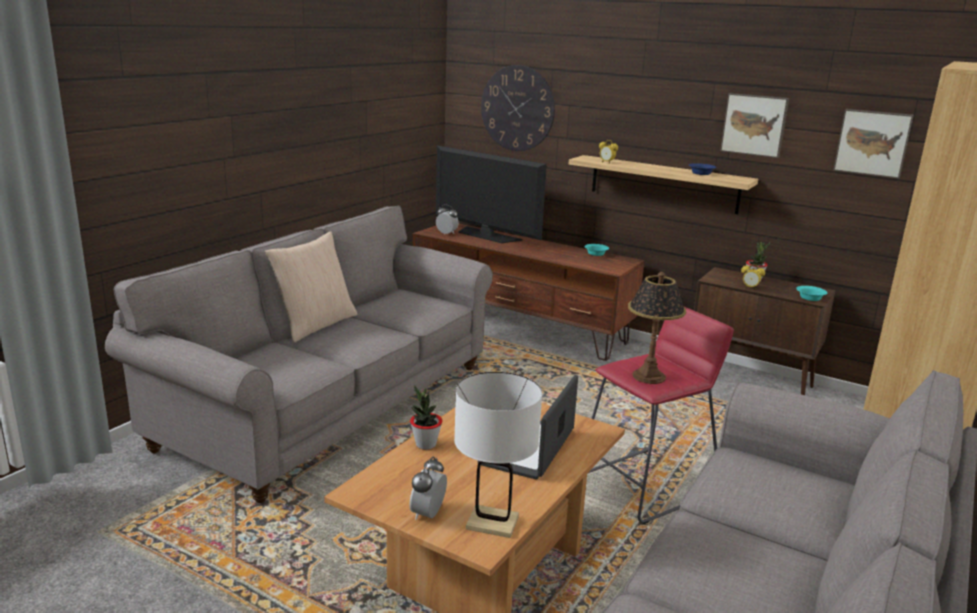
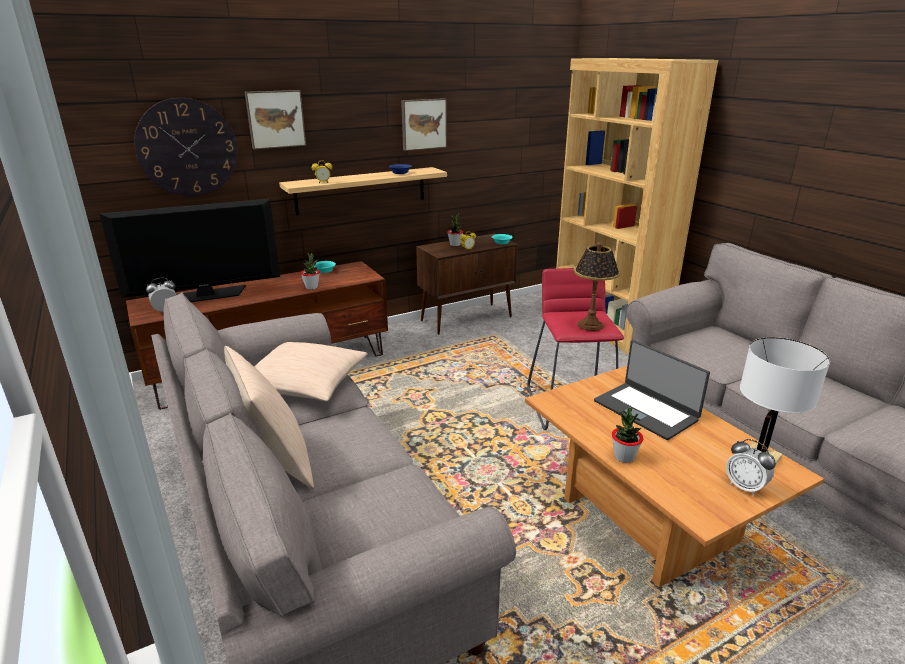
camera: 60 degrees left, 5 degrees up
picture [833,109,914,179] -> picture moved to [245,90,306,149]
none -> beige pillow [254,342,368,401]
none -> potted plant [300,252,320,289]

